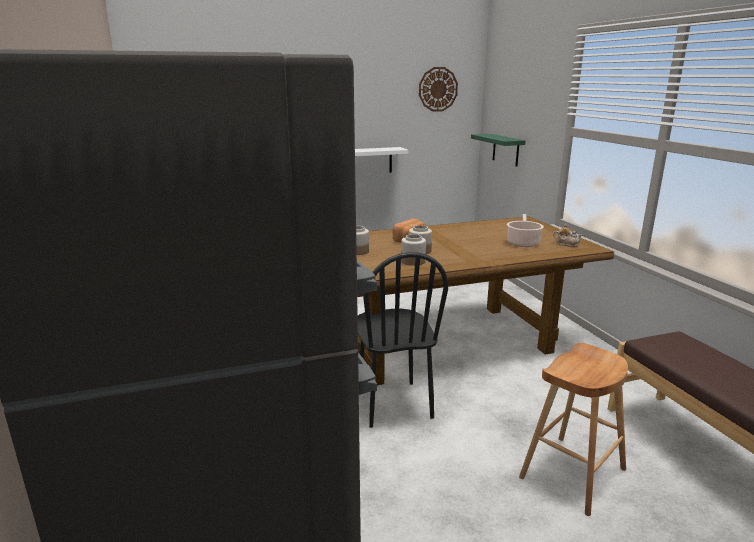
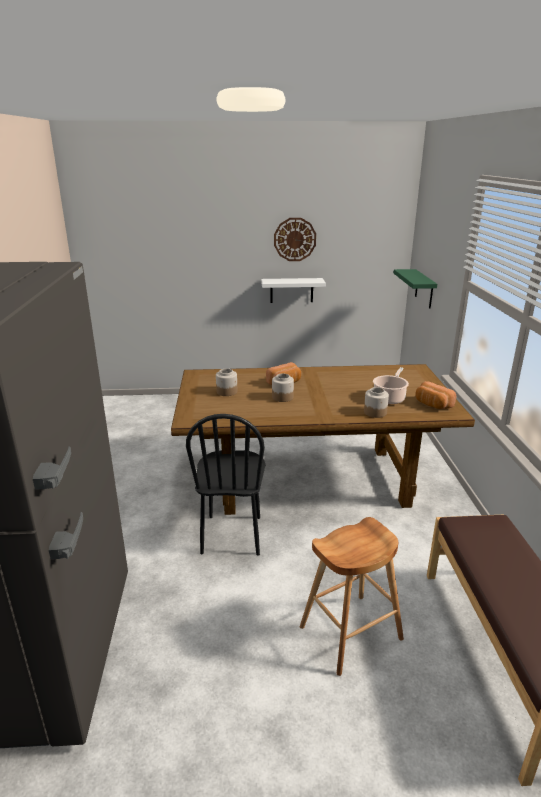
camera: 15 degrees right, 5 degrees up
jar [401,234,426,266] -> jar moved to [364,387,389,418]
wall clock [419,67,458,112] -> wall clock moved to [274,218,316,261]
teapot [553,224,583,247] -> bread [415,381,456,409]

